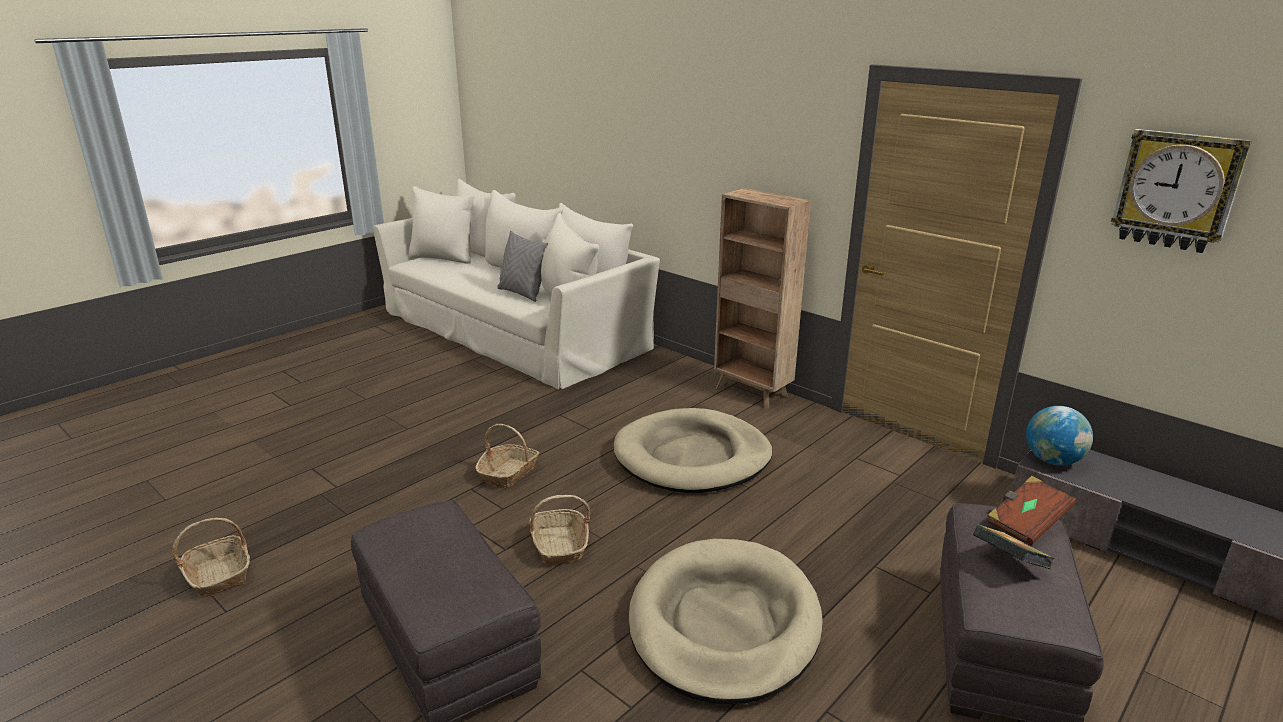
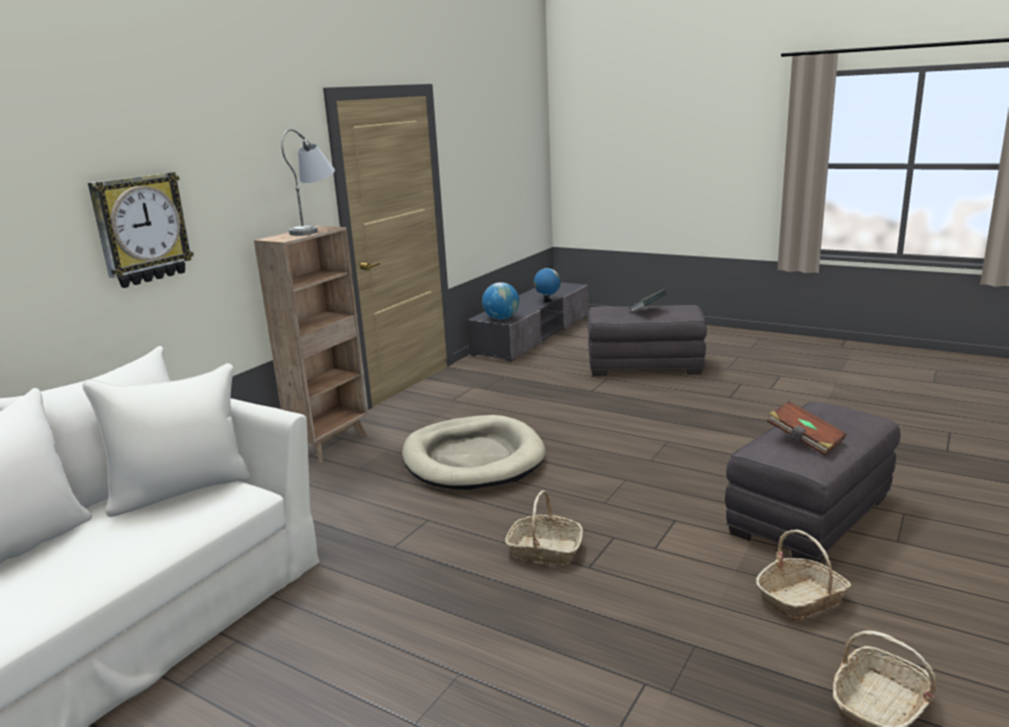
camera: 100 degrees left, 5 degrees down
grey pillow [497,231,548,302] -> none
basket [529,495,590,564] -> basket moved to [756,529,852,621]
beige dog bed [629,539,823,704] -> none
brown book [987,476,1076,545] -> brown book moved to [766,401,847,456]
wall clock [1111,129,1252,253] -> wall clock moved to [88,172,194,288]
none -> grey table lamp [281,129,335,236]
none -> globe [534,266,561,302]

